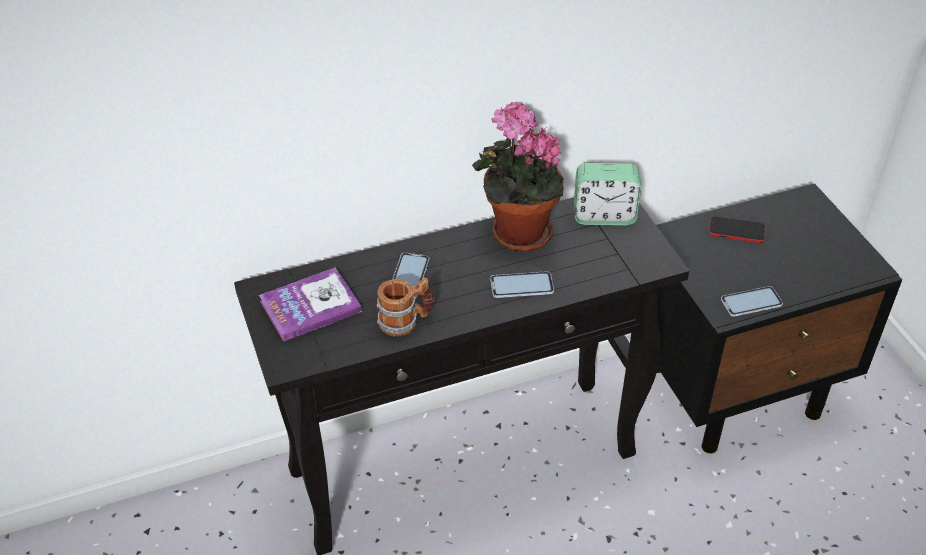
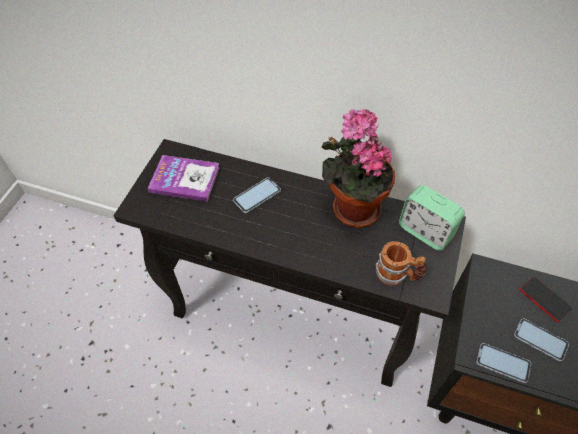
camera: 40 degrees right, 10 degrees up
mug [377,278,434,336] -> mug moved to [376,241,426,286]
phone [490,271,554,298] -> phone moved to [514,319,569,361]

